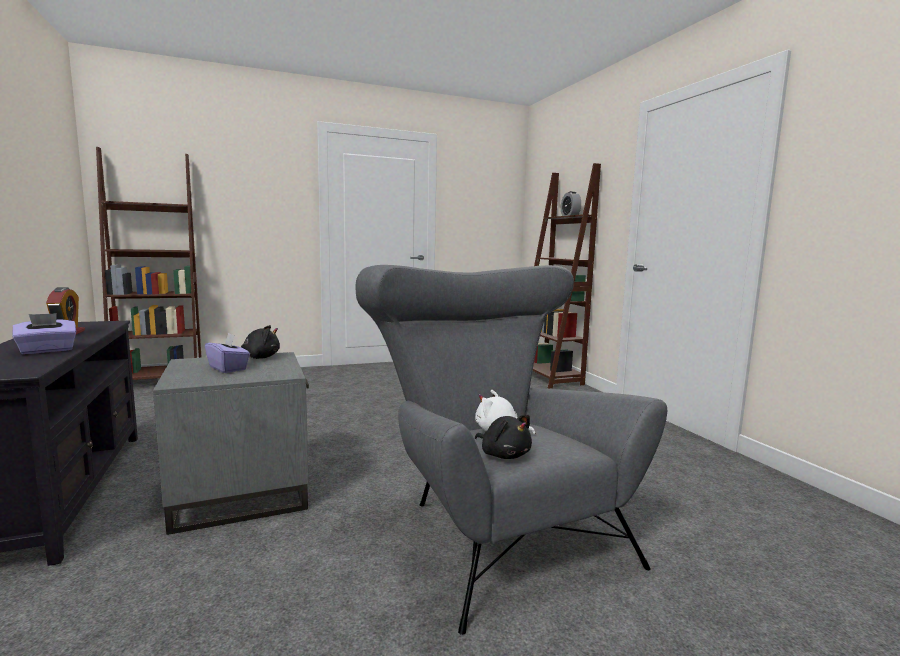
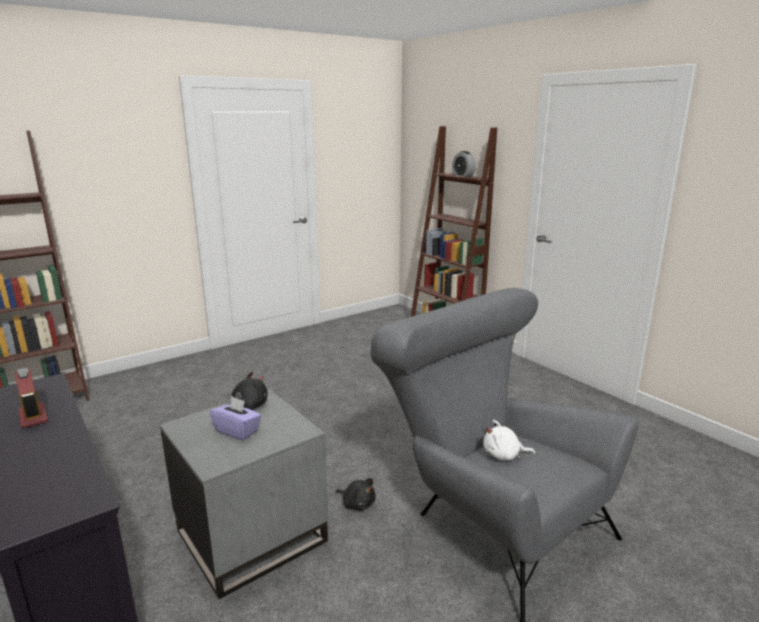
camera: 15 degrees left, 10 degrees up
purple tissue box [12,313,76,354] -> none
black plush toy [475,415,532,459] -> black plush toy moved to [336,478,376,510]

